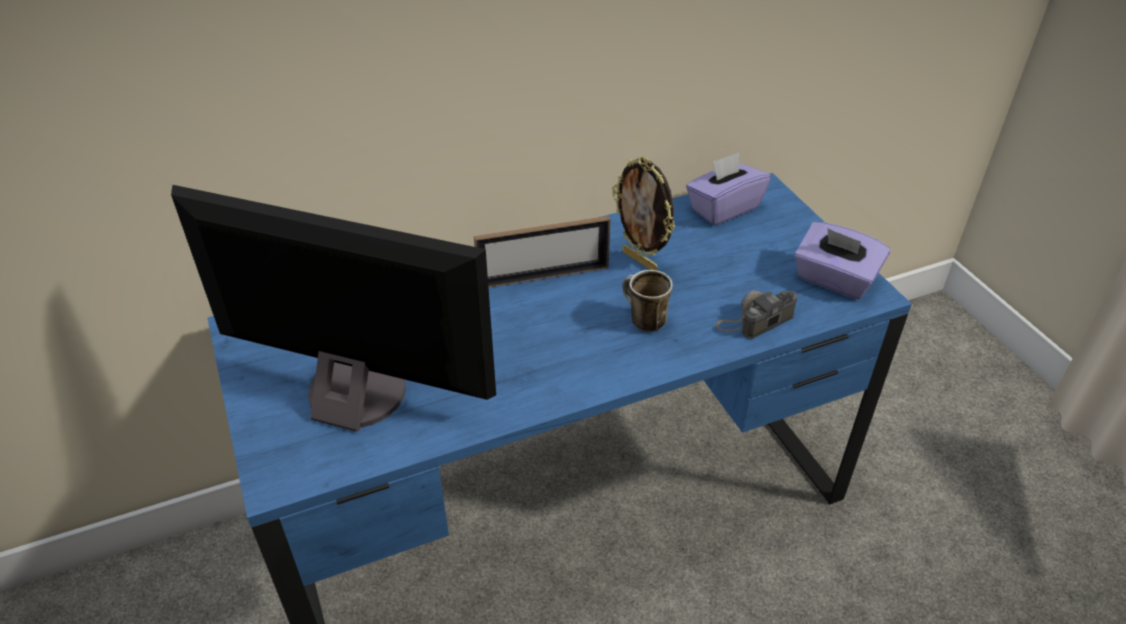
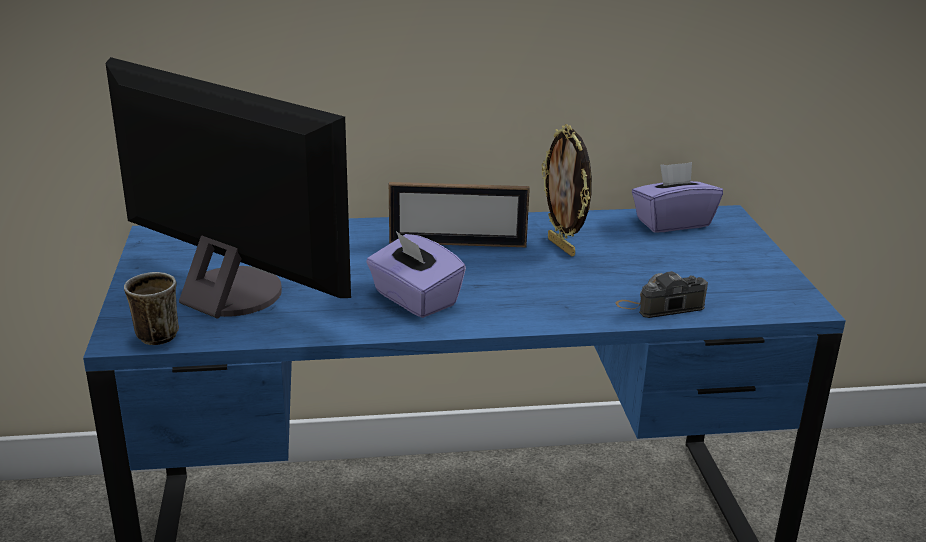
camera: 15 degrees right, 15 degrees down
mug [622,270,673,332] -> mug moved to [124,272,179,345]
purple tissue box [795,222,891,299] -> purple tissue box moved to [366,231,466,318]

